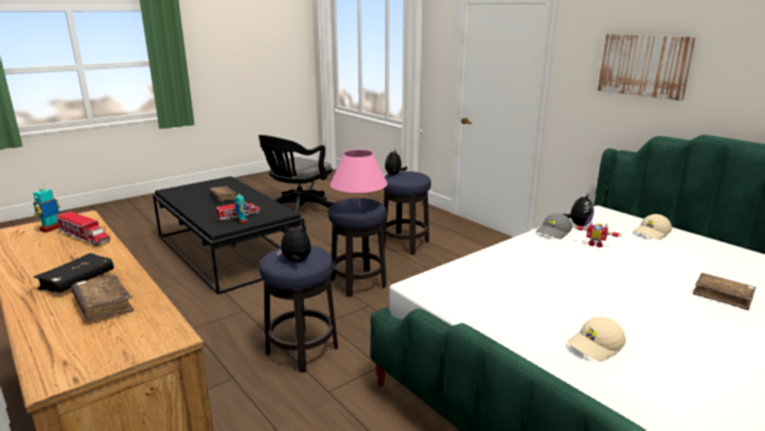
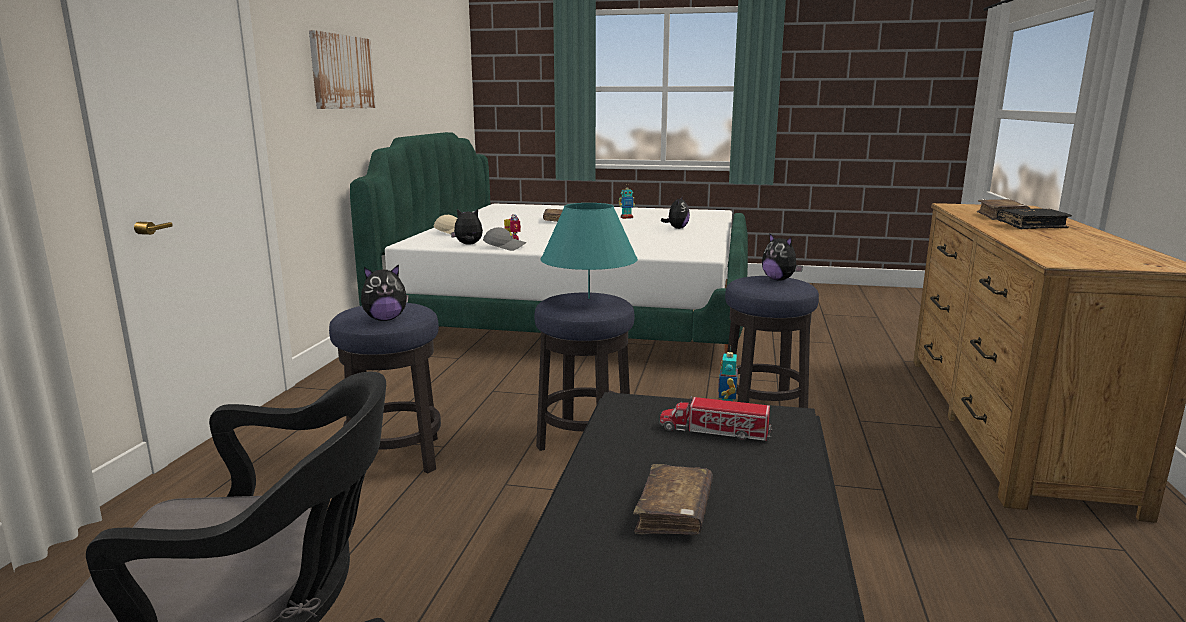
camera: 130 degrees left, 5 degrees down
toy robot [33,183,60,232] -> toy robot moved to [619,184,635,219]
toy truck [57,211,111,246] -> none
pink table lamp [330,150,387,207] -> turquoise table lamp [540,203,638,299]
beige cap [567,317,626,362] -> plush toy [661,196,690,229]

